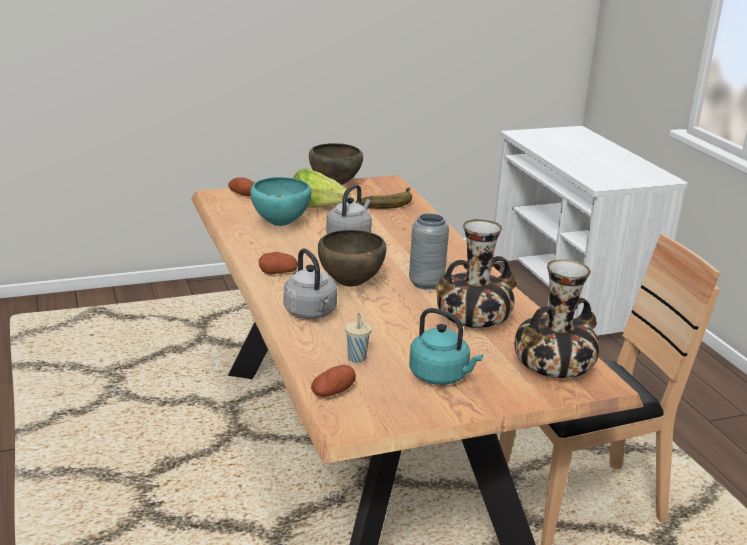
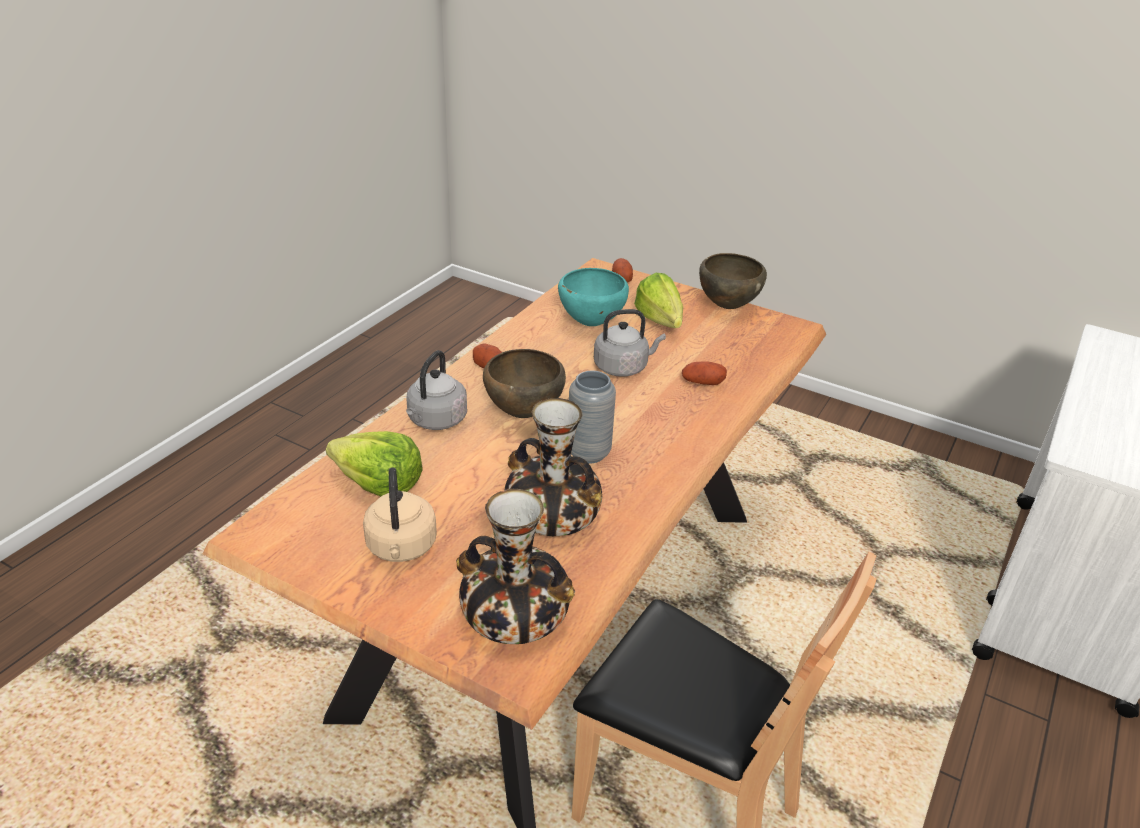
camera: 50 degrees right, 10 degrees up
potato [311,365,356,397] -> potato moved to [682,361,727,385]
beige cup [345,311,372,363] -> lettuce [326,431,423,497]
banana [356,188,412,209] -> none
turquoise kettle [409,308,483,385] -> beige kettle [363,467,437,562]

